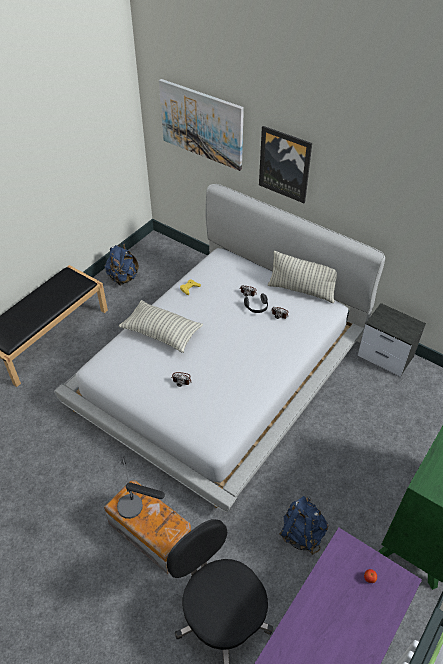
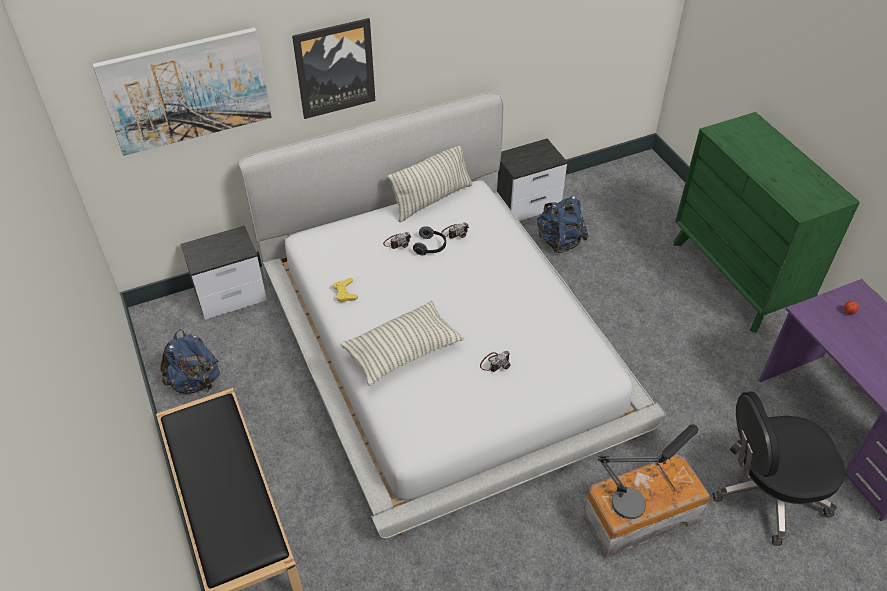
camera: 60 degrees left, 0 degrees up
blue backpack [280,496,328,555] -> blue backpack moved to [537,196,588,253]
none -> nightstand [180,226,267,320]

